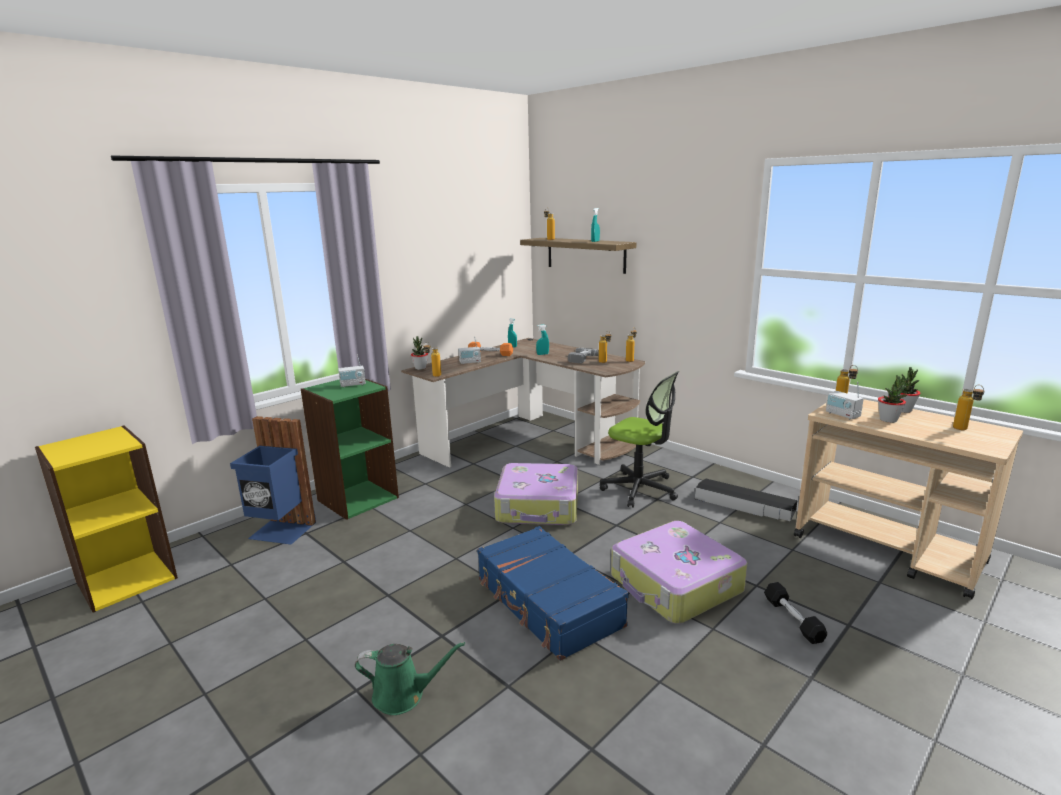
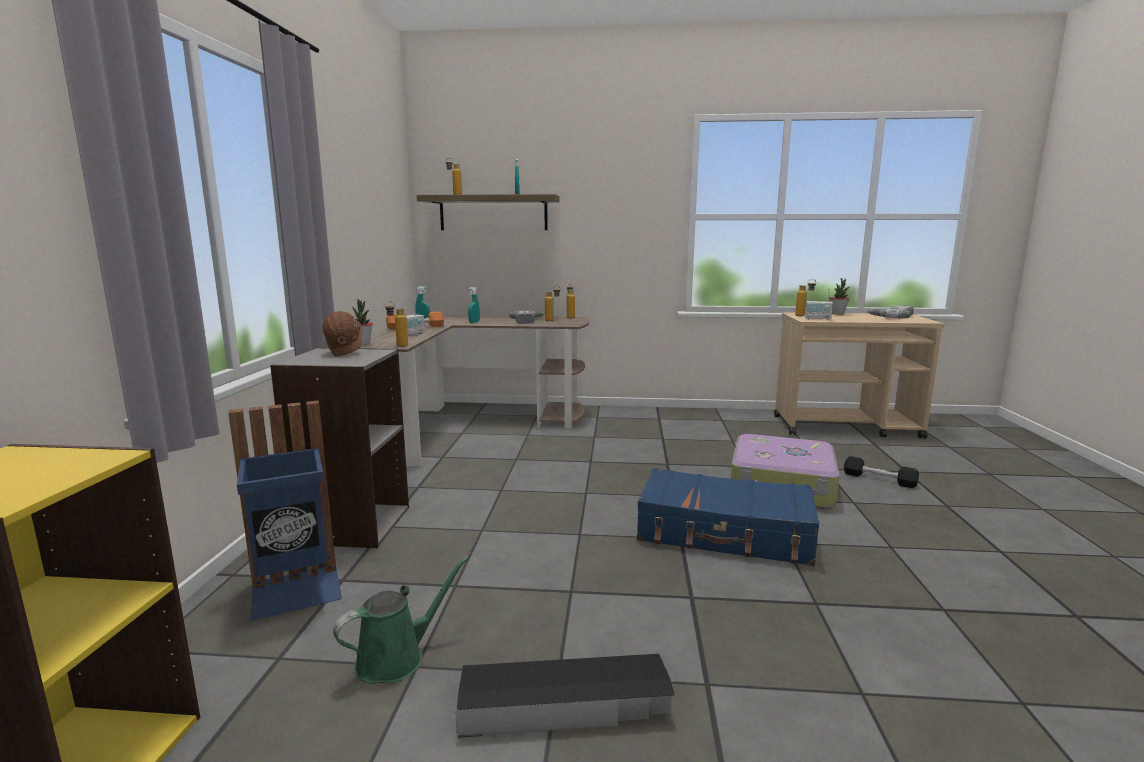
camera: 40 degrees left, 5 degrees down
green bookcase [301,379,399,520] -> grey bookcase [270,347,409,548]
radio [338,354,366,387] -> brown hard hat [322,311,362,356]
green watering can [355,642,465,715] -> green watering can moved to [333,557,468,684]
suitcase [494,463,578,525] -> none
office chair [600,371,679,508] -> none
black storage box [695,479,797,521] -> black storage box moved to [456,654,675,738]
potted plant [878,375,908,423] -> none
bottle [953,385,984,430] -> power drill [867,305,914,319]

